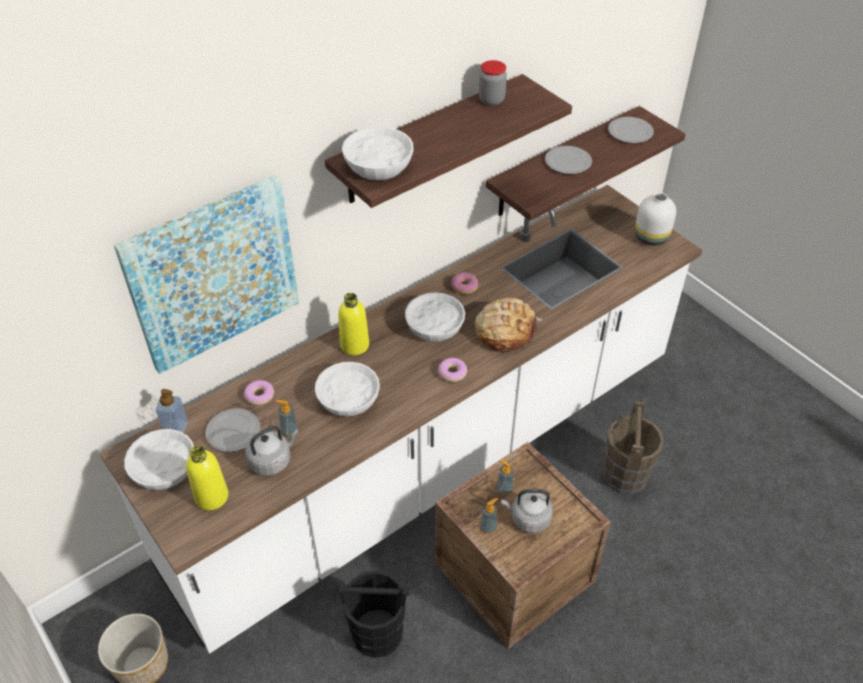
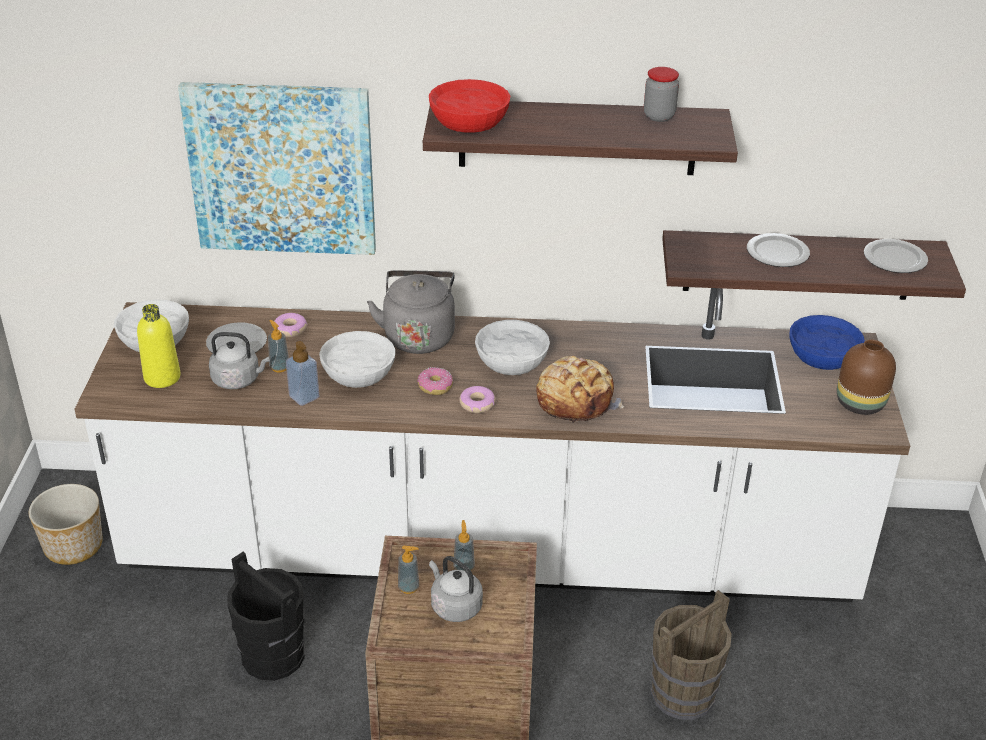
camera: 40 degrees right, 10 degrees down
soap dispenser [156,389,188,433] -> soap dispenser moved to [286,341,320,406]
yellow bottle [338,293,369,355] -> grey kettle [367,270,455,354]
white bowl [342,127,414,180] -> red bowl [429,79,510,133]
donut [451,272,479,294] -> donut moved to [417,367,453,395]
white vase [635,192,676,246] -> brown vase [837,339,896,415]
none -> blue bowl [789,315,865,370]

